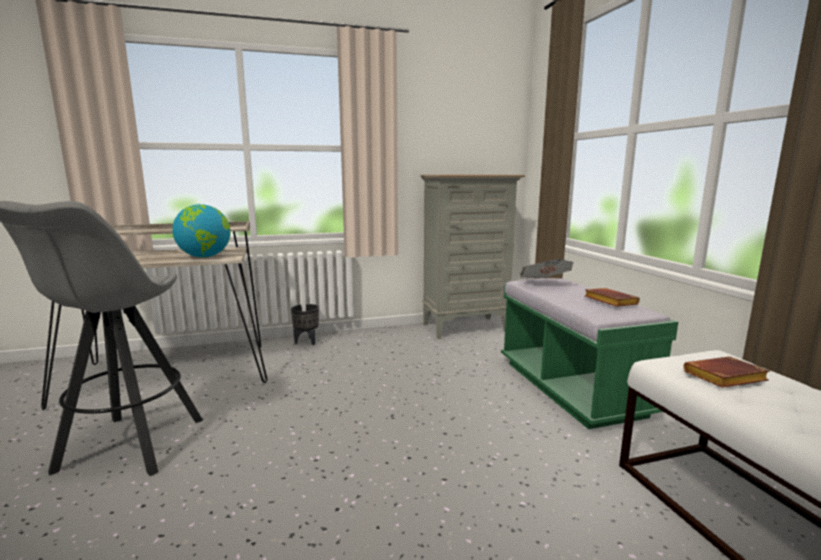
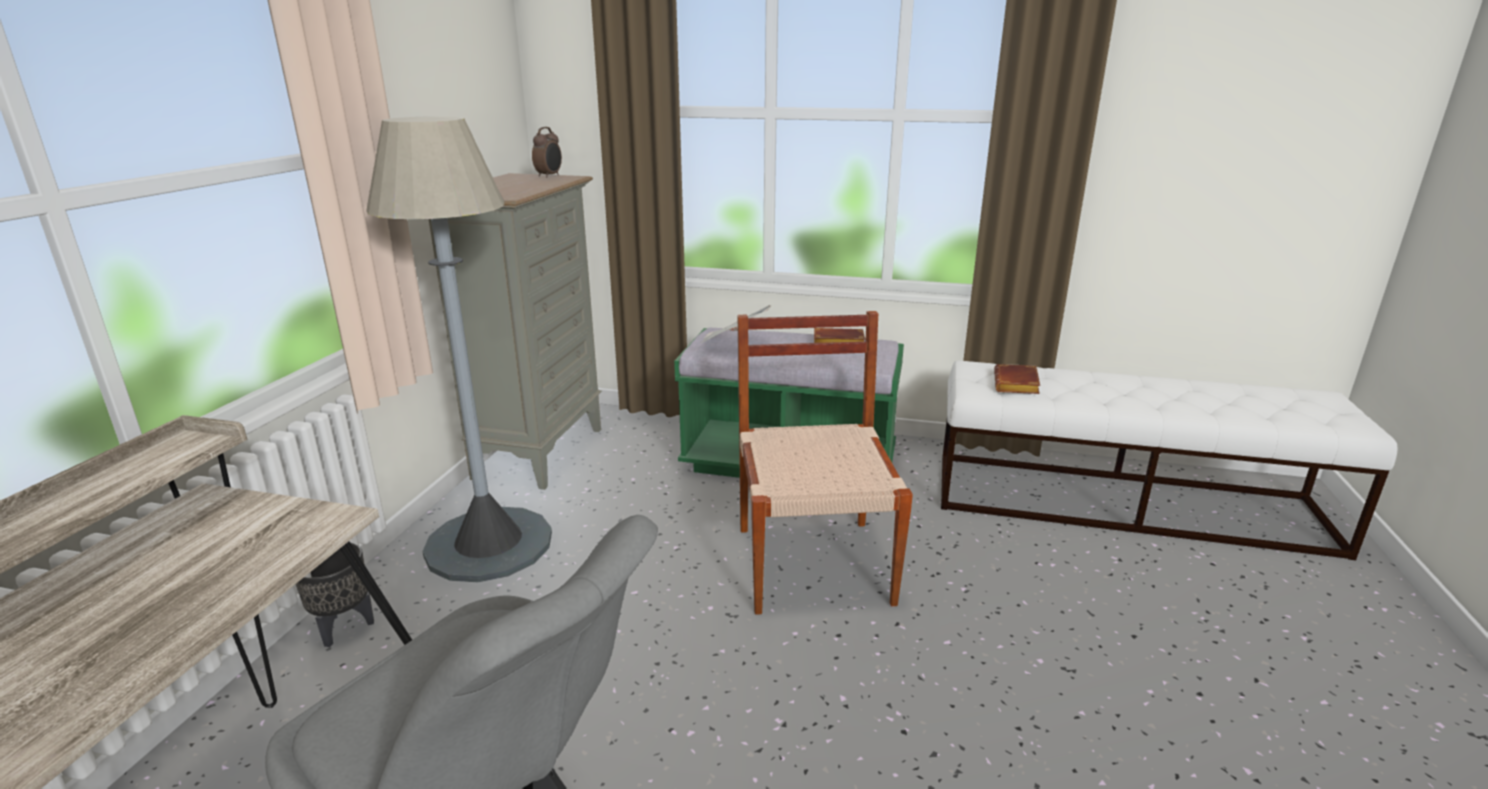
camera: 60 degrees left, 10 degrees up
globe [172,204,231,257] -> none
none -> grey floor lamp [366,116,552,582]
none -> alarm clock [532,127,562,178]
none -> chair [738,311,913,615]

